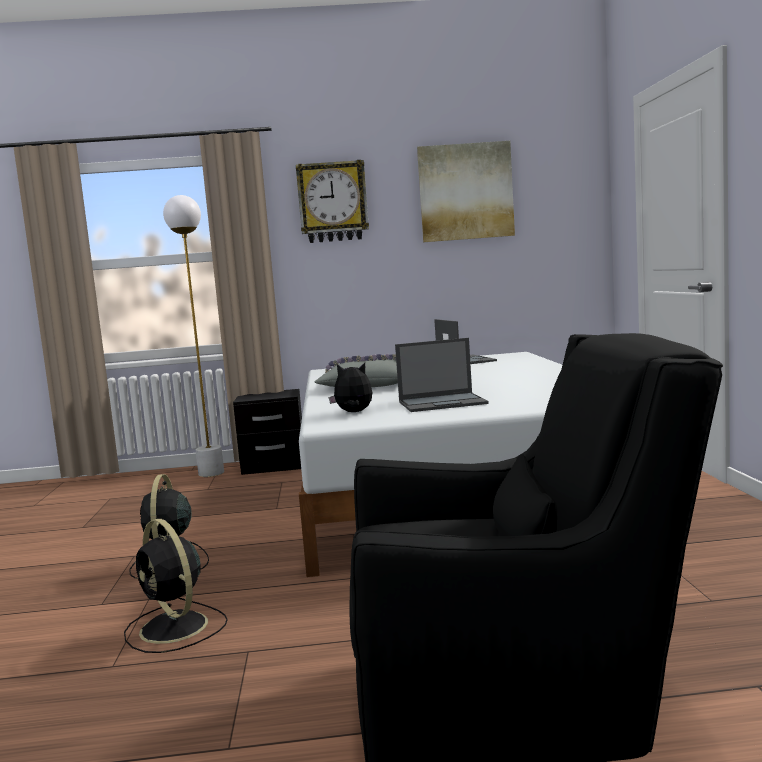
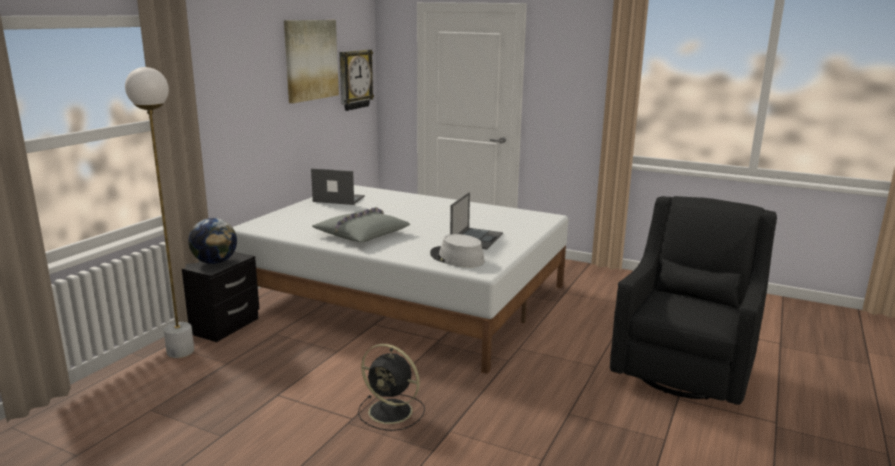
camera: 60 degrees left, 10 degrees up
black fan [124,519,228,653] -> none
wall clock [296,160,369,243] -> wall clock moved to [340,50,374,111]
plush toy [329,363,372,412] -> grey hat [430,234,485,268]
none -> globe [188,218,237,264]

